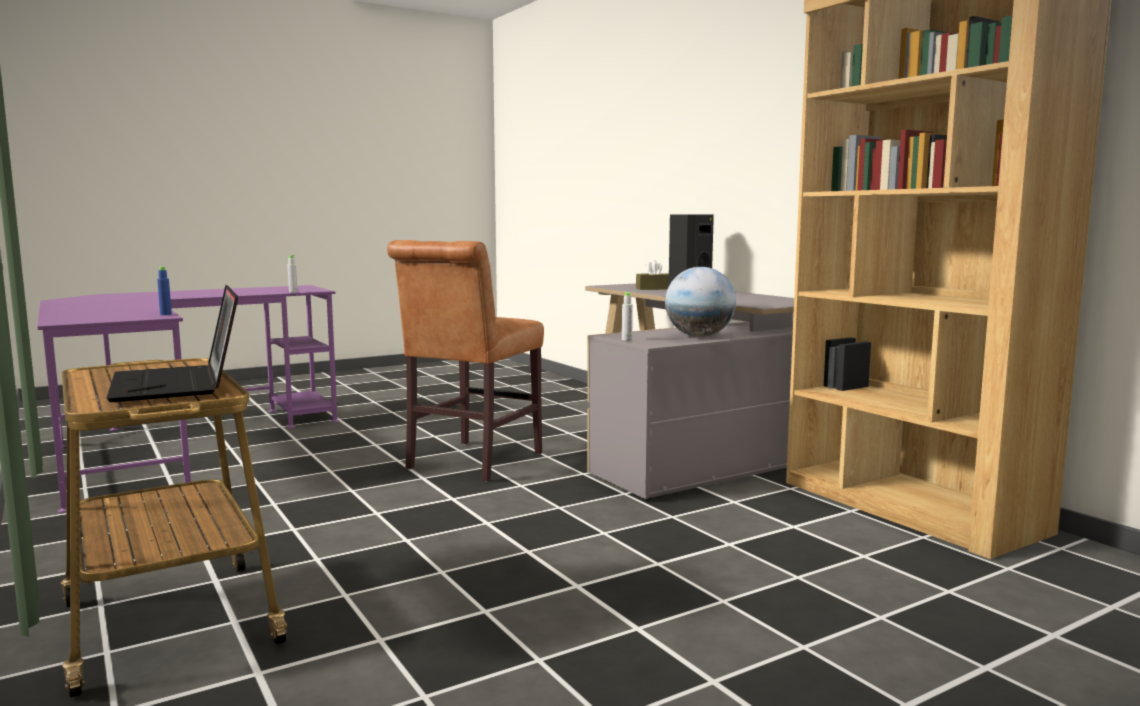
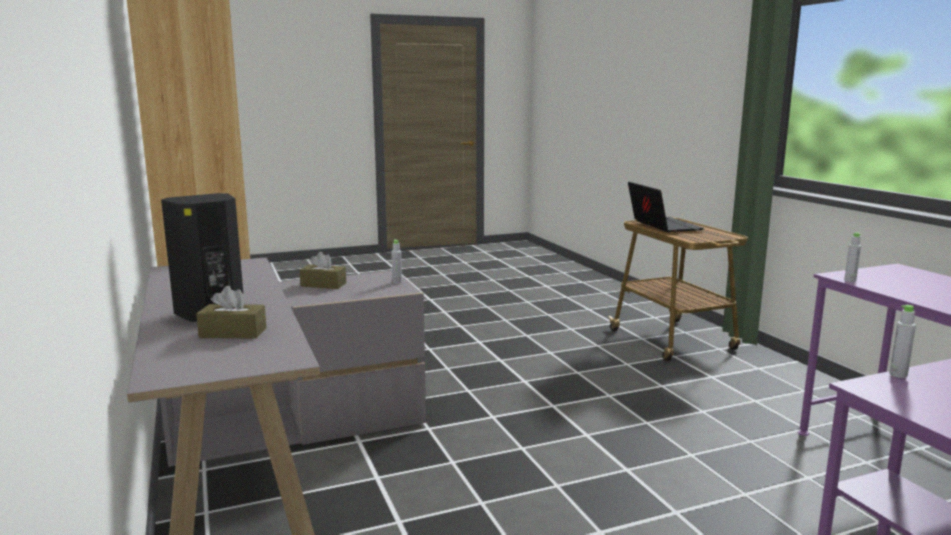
camera: 170 degrees left, 5 degrees up
blue bottle [157,267,172,315] -> grey bottle [844,233,861,282]
brown chair [387,240,544,482] -> none
globe [665,267,736,337] -> brown tissue box [300,252,346,289]

